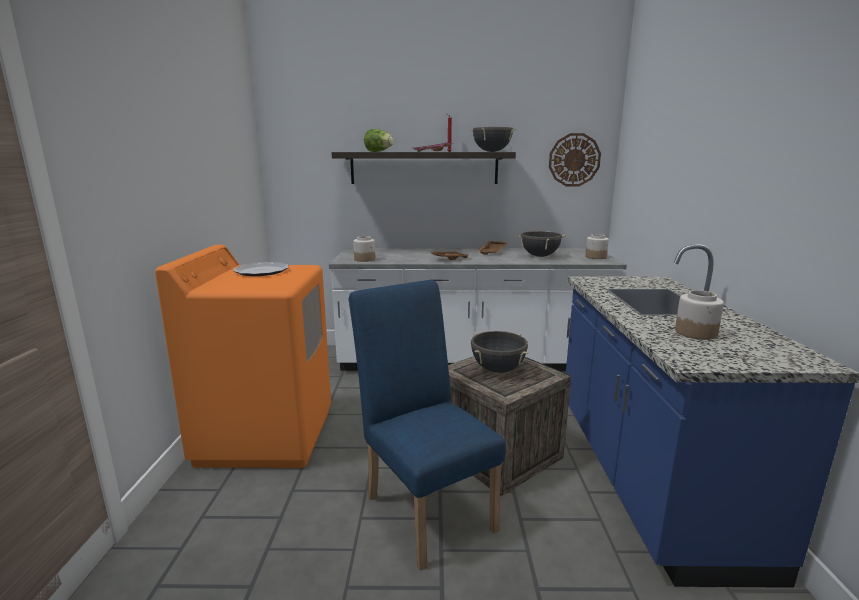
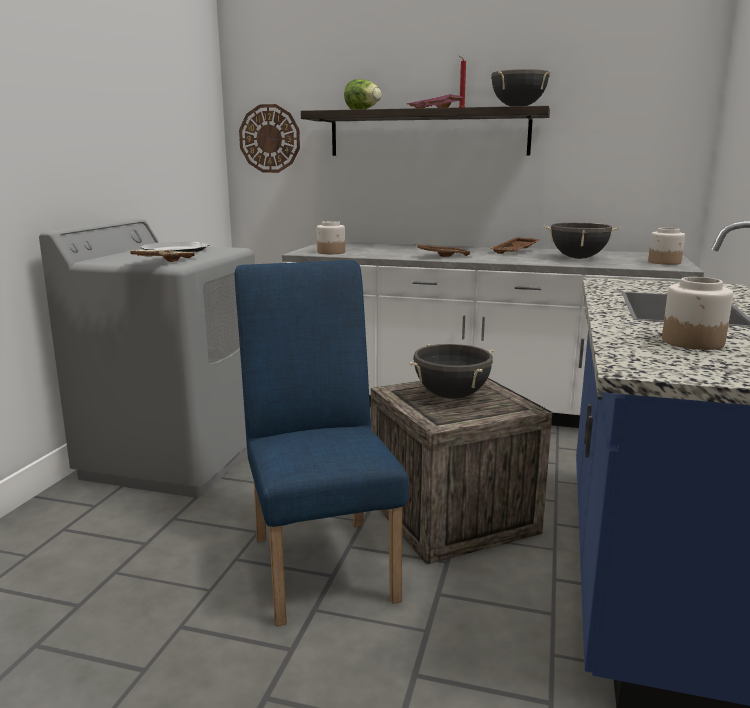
camera: 15 degrees right, 0 degrees up
orange washing machine [155,245,331,468] -> grey washing machine [39,219,255,497]
wall clock [549,133,601,186] -> wall clock moved to [239,104,300,173]
none -> beige tray [129,250,194,262]

